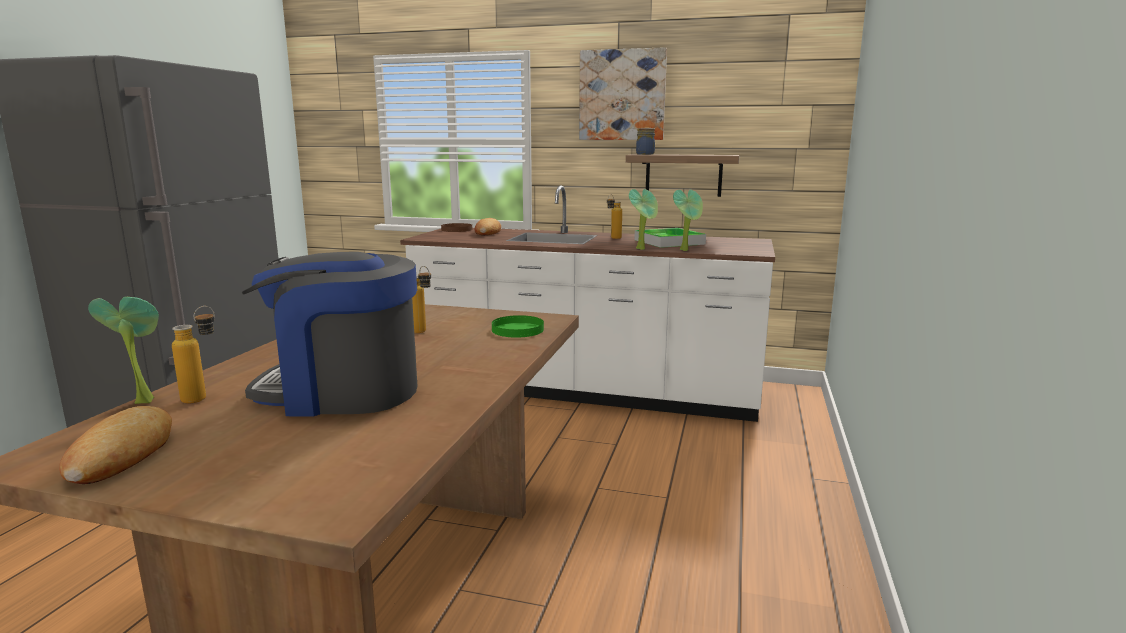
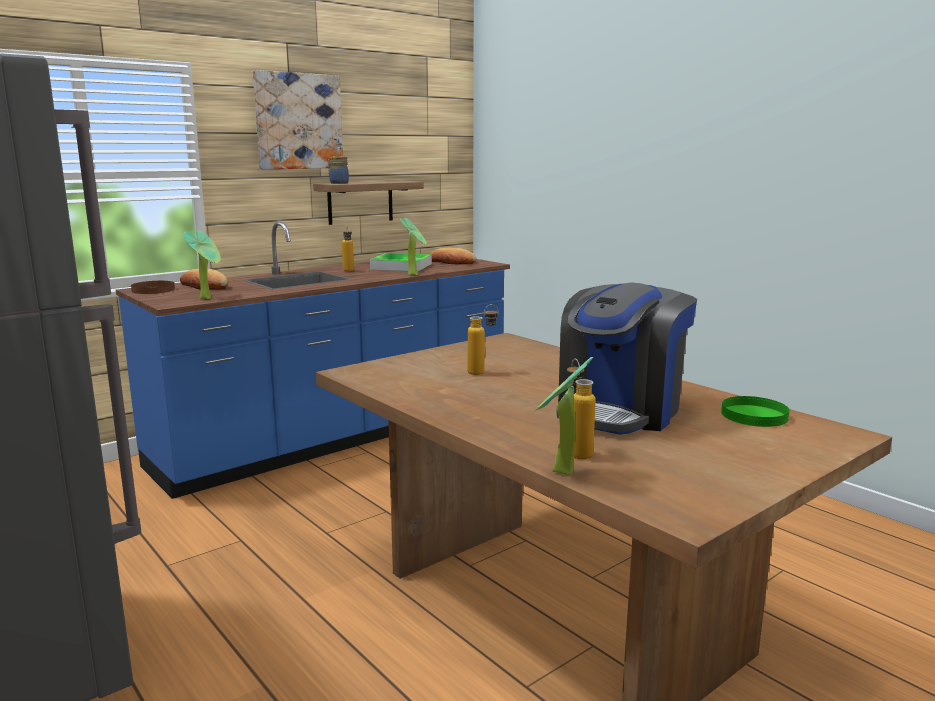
camera: 55 degrees left, 0 degrees up
bread [59,406,172,484] -> bread moved to [430,248,476,264]
white counter [400,185,775,422] -> blue counter [116,221,510,499]
green plate [492,315,544,337] -> green plate moved to [721,396,789,427]
potted plant [673,190,703,251] -> potted plant moved to [184,230,221,299]

